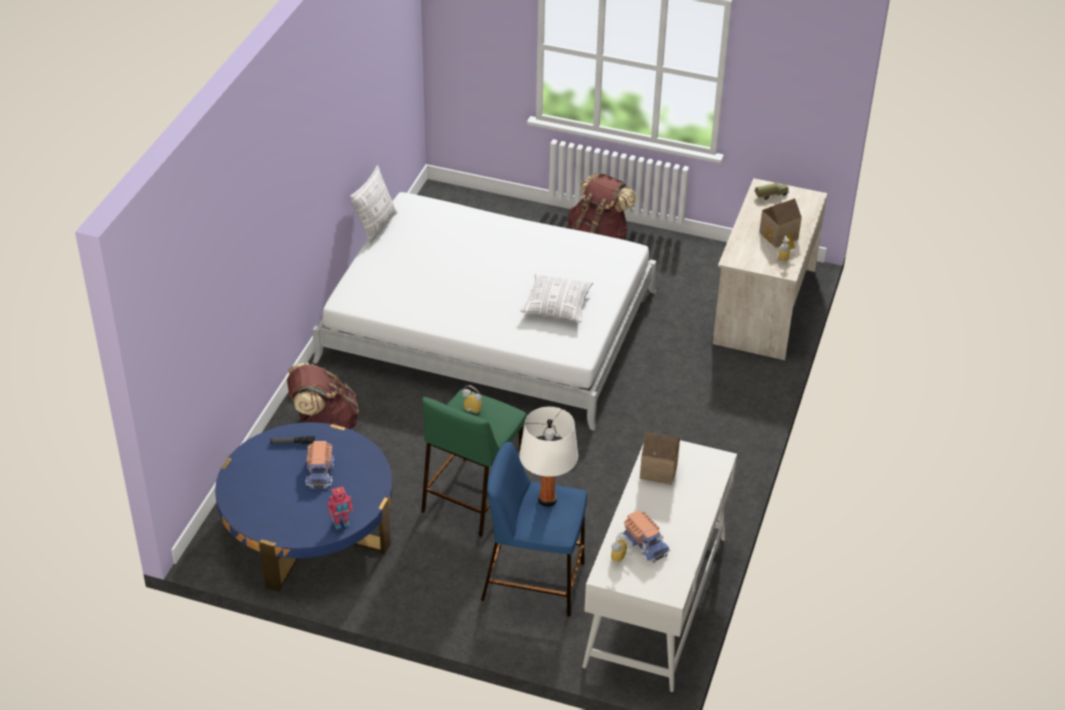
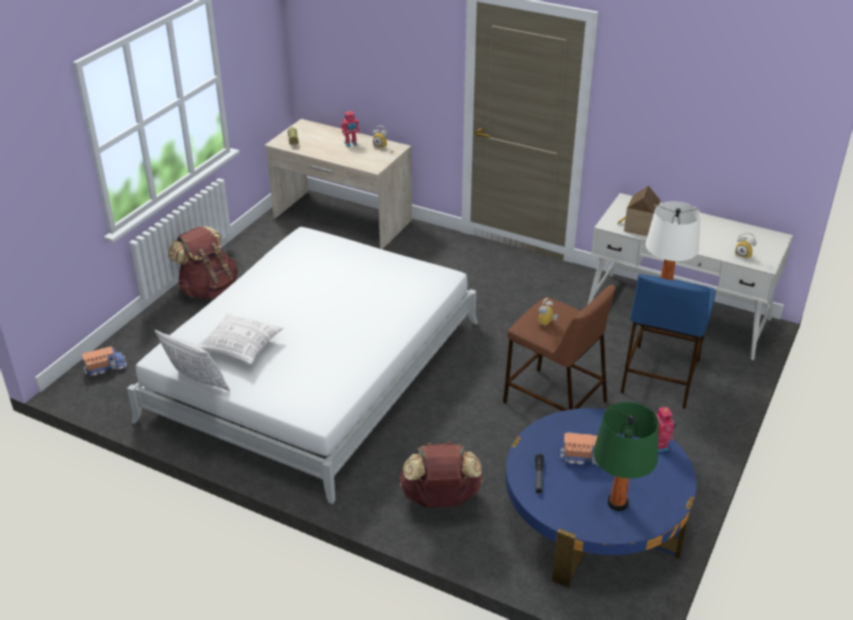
camera: 80 degrees left, 5 degrees down
green stool [421,389,526,537] -> brown stool [503,284,615,411]
pillow [521,274,593,322] -> pillow moved to [197,313,284,365]
toy truck [623,510,670,563] -> toy truck moved to [82,346,128,377]
toy house [759,198,802,249] -> toy robot [341,111,360,147]
none -> green table lamp [593,402,659,511]

